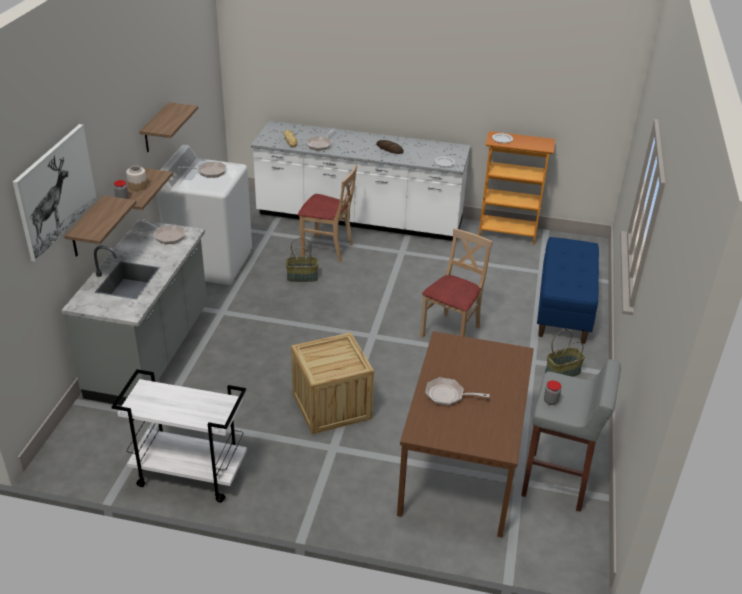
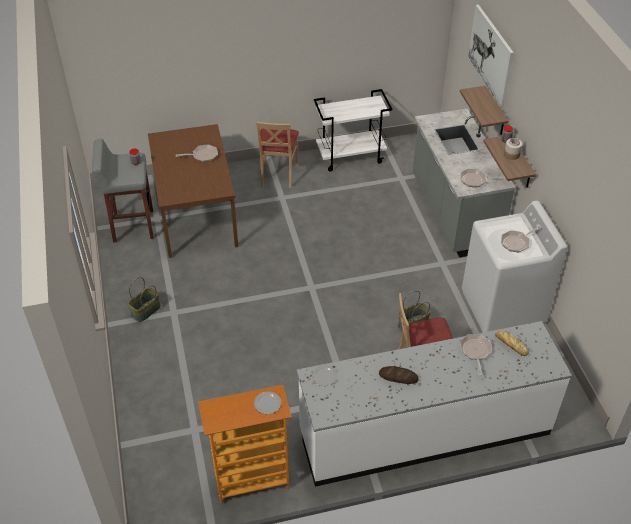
camera: 155 degrees right, 10 degrees up
shelf [139,102,198,152] -> none
crate [291,332,374,434] -> none
beige chair [420,228,493,338] -> beige chair moved to [256,121,299,188]
blue bench [537,237,599,344] -> none

